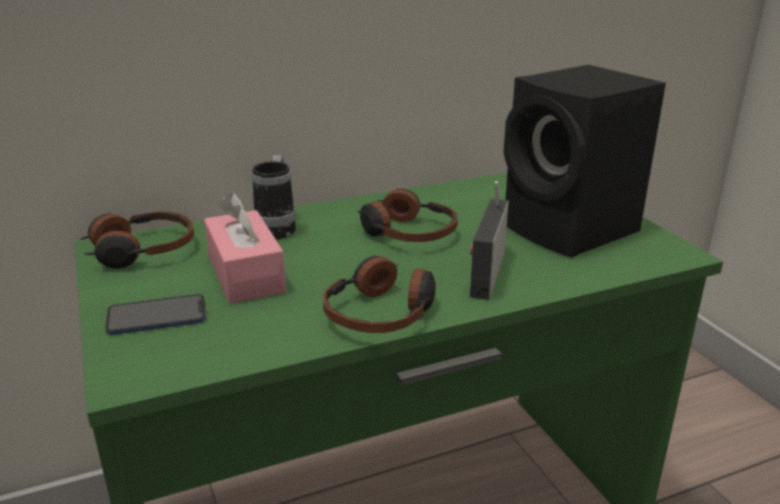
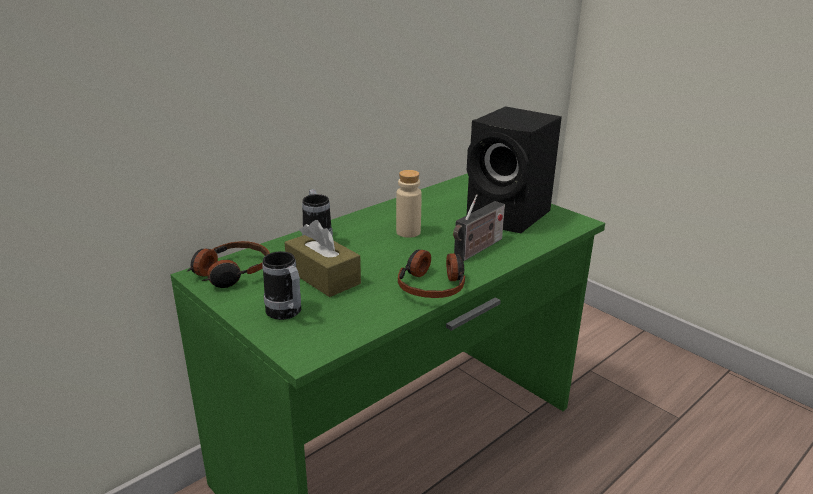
camera: 20 degrees left, 0 degrees up
phone [105,294,206,335] -> mug [262,251,301,320]
pink tissue box [204,192,286,304] -> brown tissue box [285,220,361,297]
headphones [357,189,458,242] -> beige bottle [396,170,422,238]
radio [470,181,509,300] -> radio turned 135 degrees counterclockwise [453,194,505,261]

